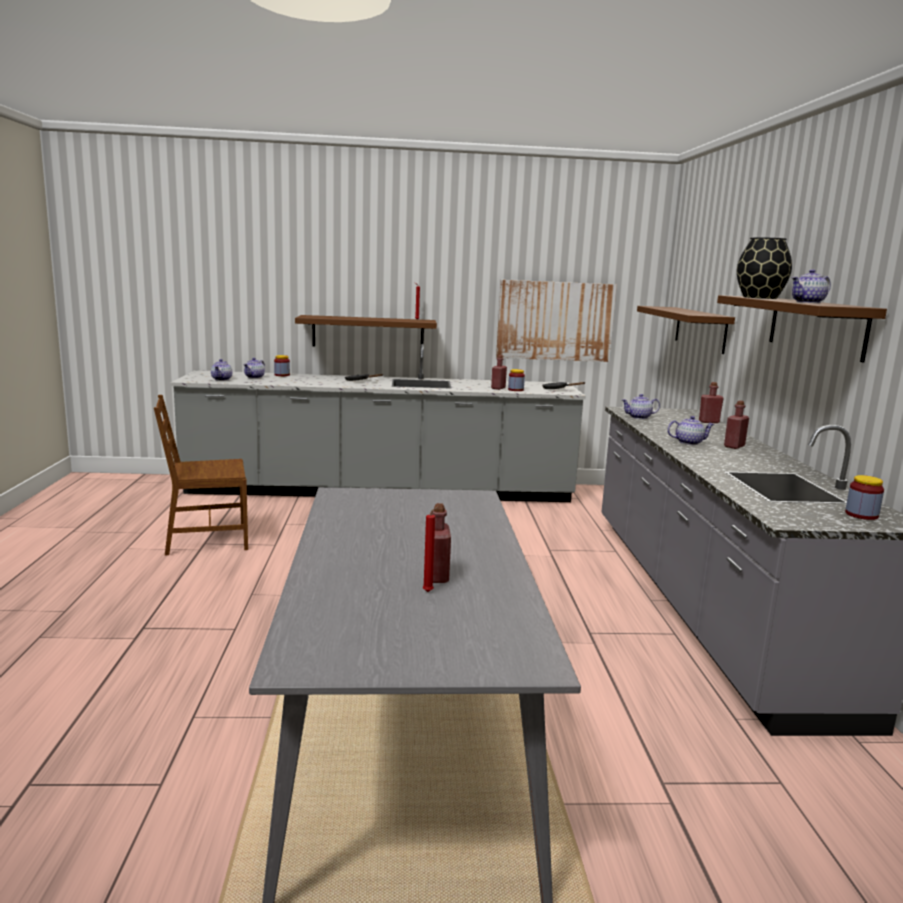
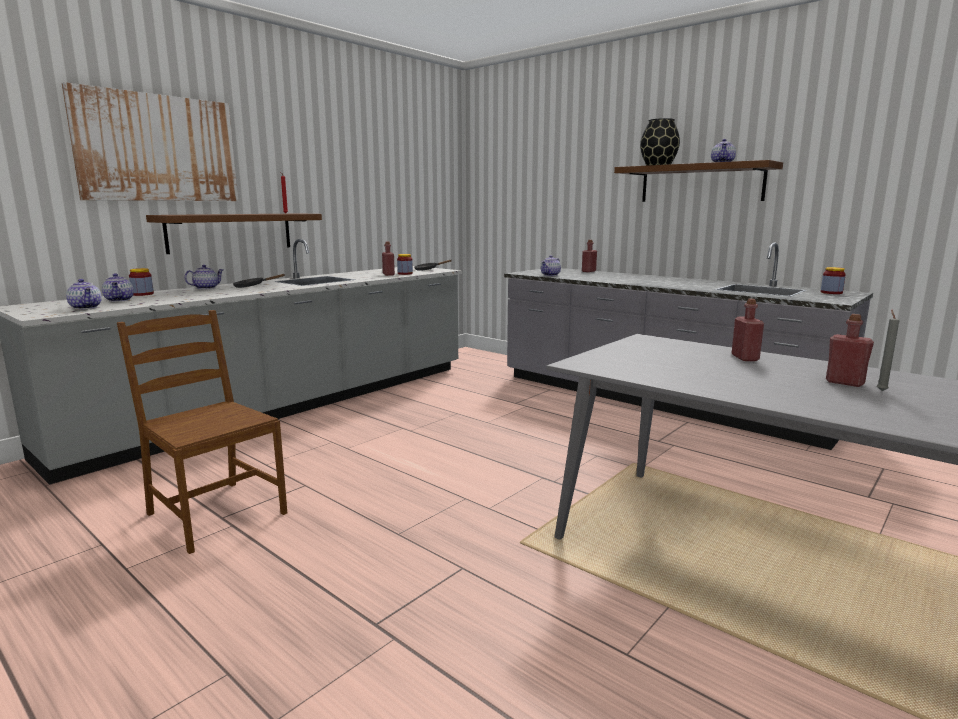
camera: 45 degrees left, 0 degrees up
brown chair [154,395,248,556] -> brown chair turned 105 degrees clockwise [117,310,287,554]
red candle [423,506,439,592] -> grey candle [877,310,900,391]
picture [496,280,617,362] -> picture moved to [62,82,238,201]
brown shelf [637,306,735,354] -> none
teapot [667,416,715,445] -> teapot moved to [184,265,224,289]
red bottle [724,400,749,449] -> red bottle moved to [731,299,764,361]

